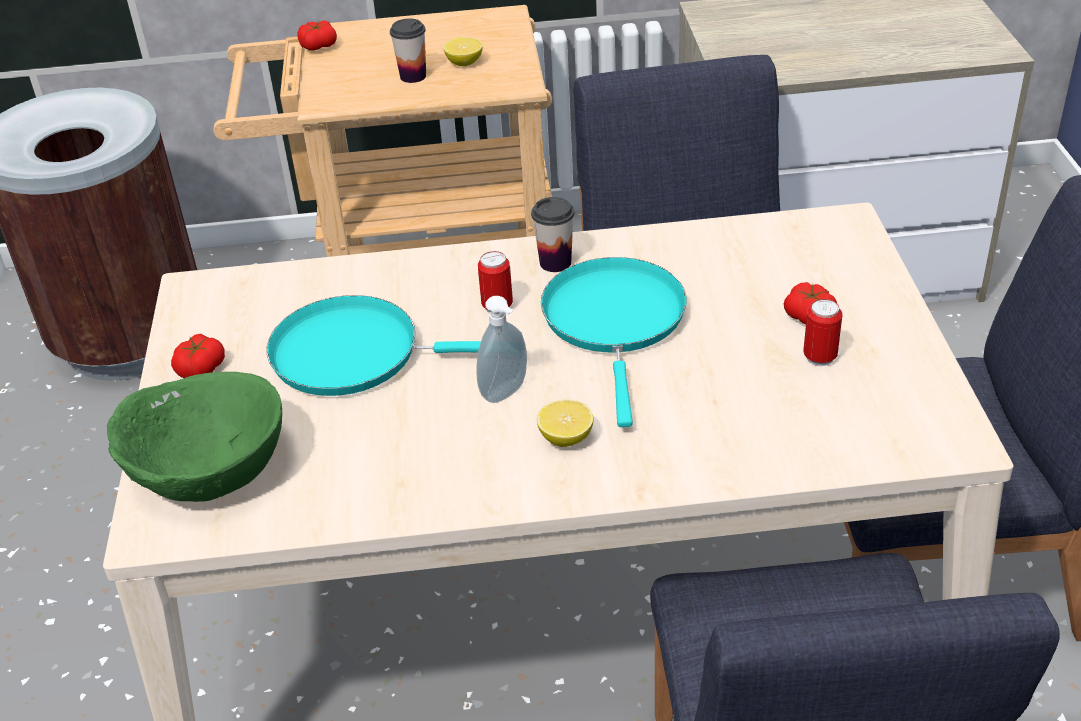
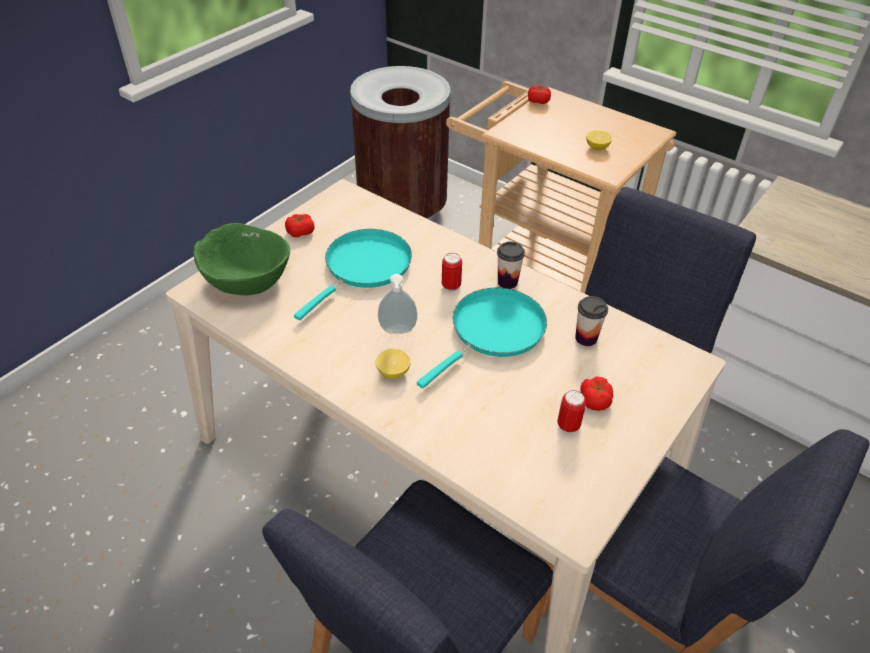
camera: 40 degrees right, 5 degrees up
turquoise frying pan [267,295,481,396] -> turquoise frying pan turned 75 degrees clockwise [294,229,412,320]
cup [390,18,426,83] -> cup moved to [575,296,608,346]

